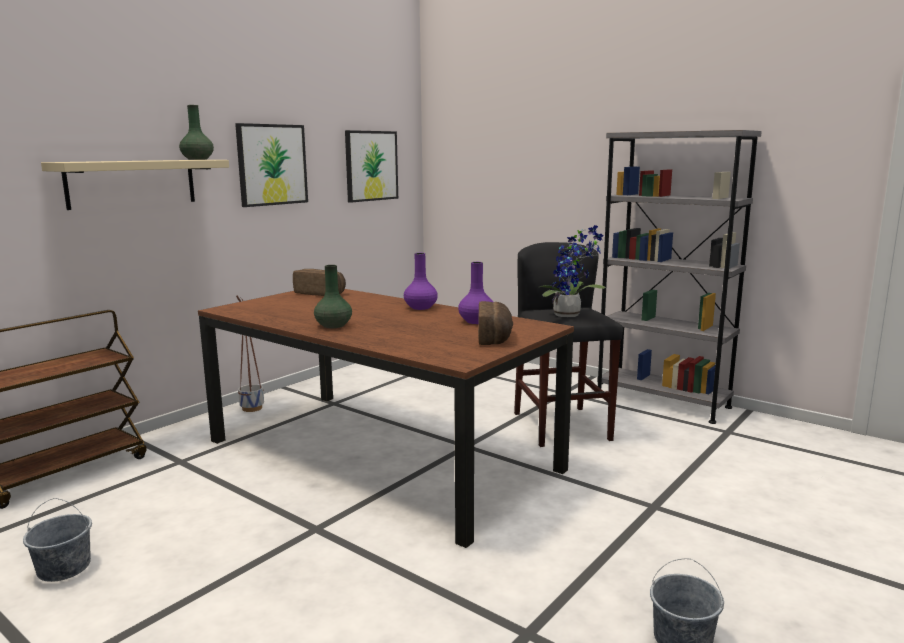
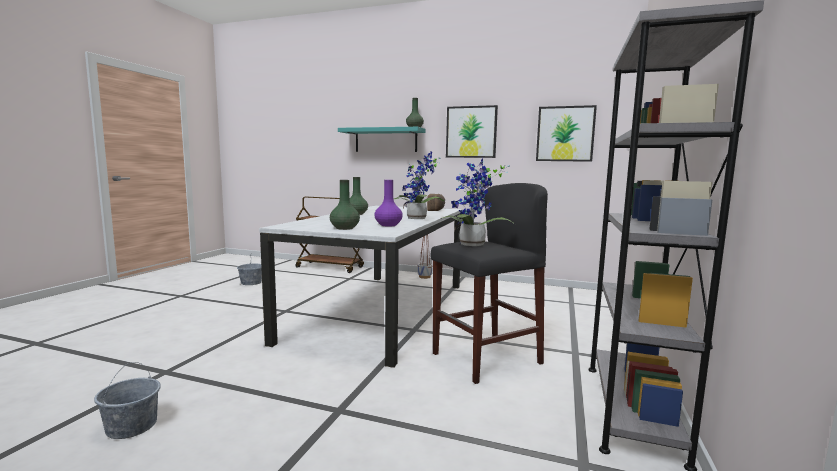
camera: 70 degrees right, 5 degrees down
beige shelf [41,160,229,210] -> turquoise shelf [338,127,425,152]
brown dining table [198,289,574,548] -> white dining table [259,205,462,368]
purple vase [404,253,438,310] -> potted plant [393,152,444,219]
bread [478,301,513,345] -> green vase [330,180,360,230]

